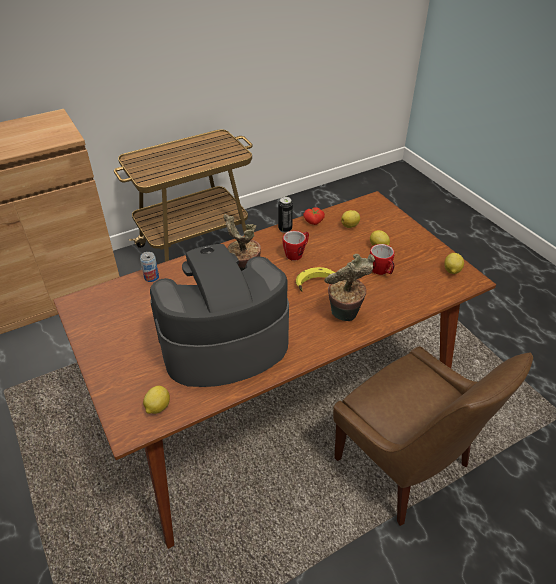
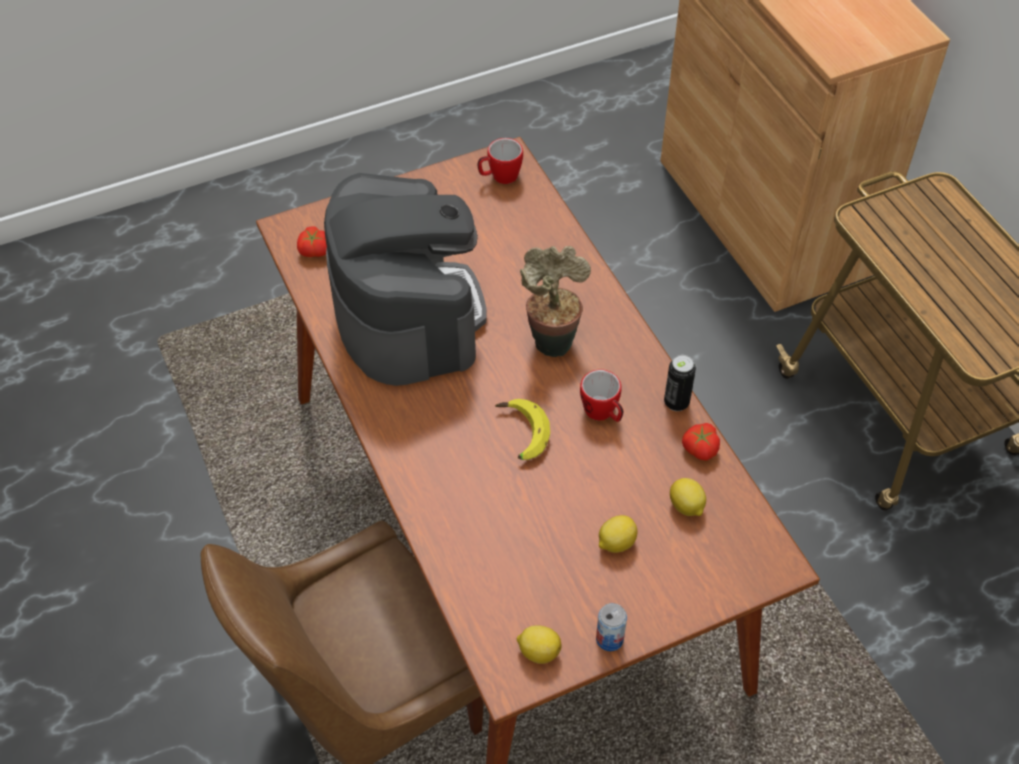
camera: 95 degrees right, 10 degrees up
can [140,252,159,282] -> can moved to [596,603,627,651]
lemon [143,386,170,414] -> tomato [297,226,327,257]
potted plant [324,254,375,321] -> none
mug [370,244,395,275] -> mug moved to [478,138,523,184]

